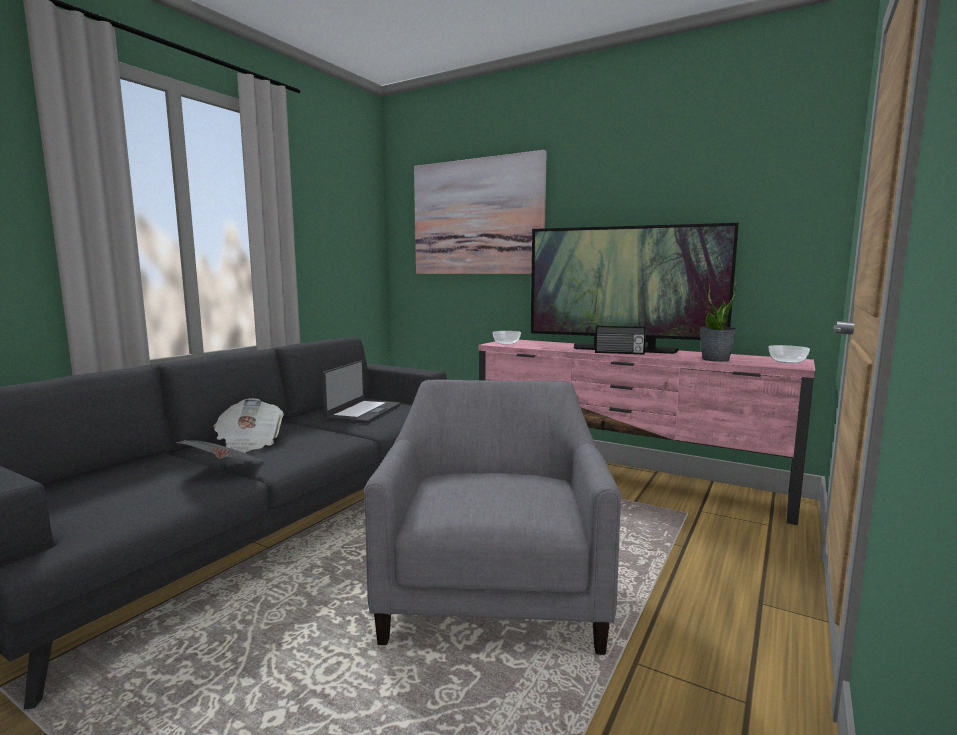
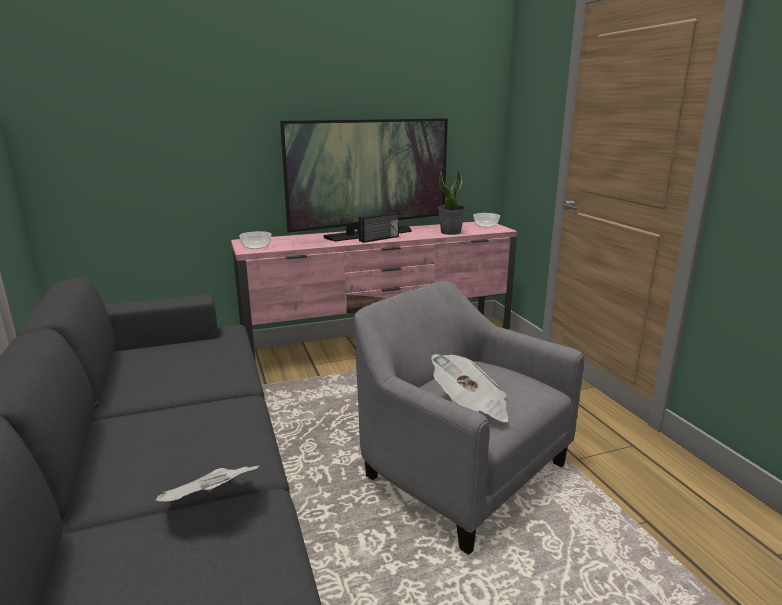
camera: 50 degrees left, 10 degrees up
newspaper [214,398,284,453] -> newspaper moved to [431,354,508,422]
laptop [322,360,401,423] -> none
picture [414,150,547,274] -> none

